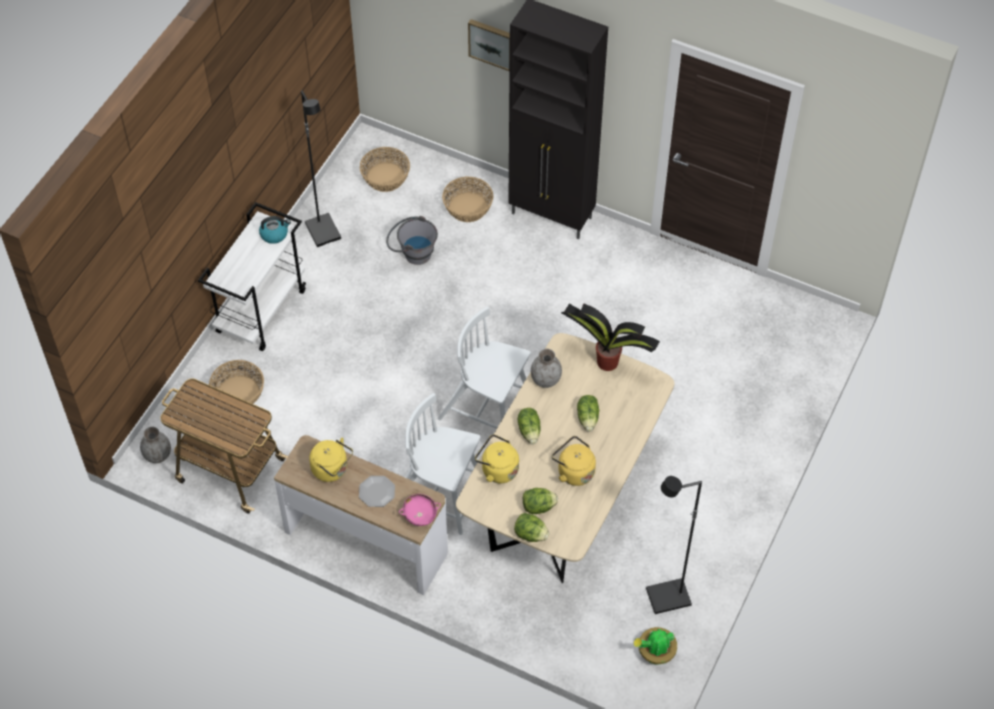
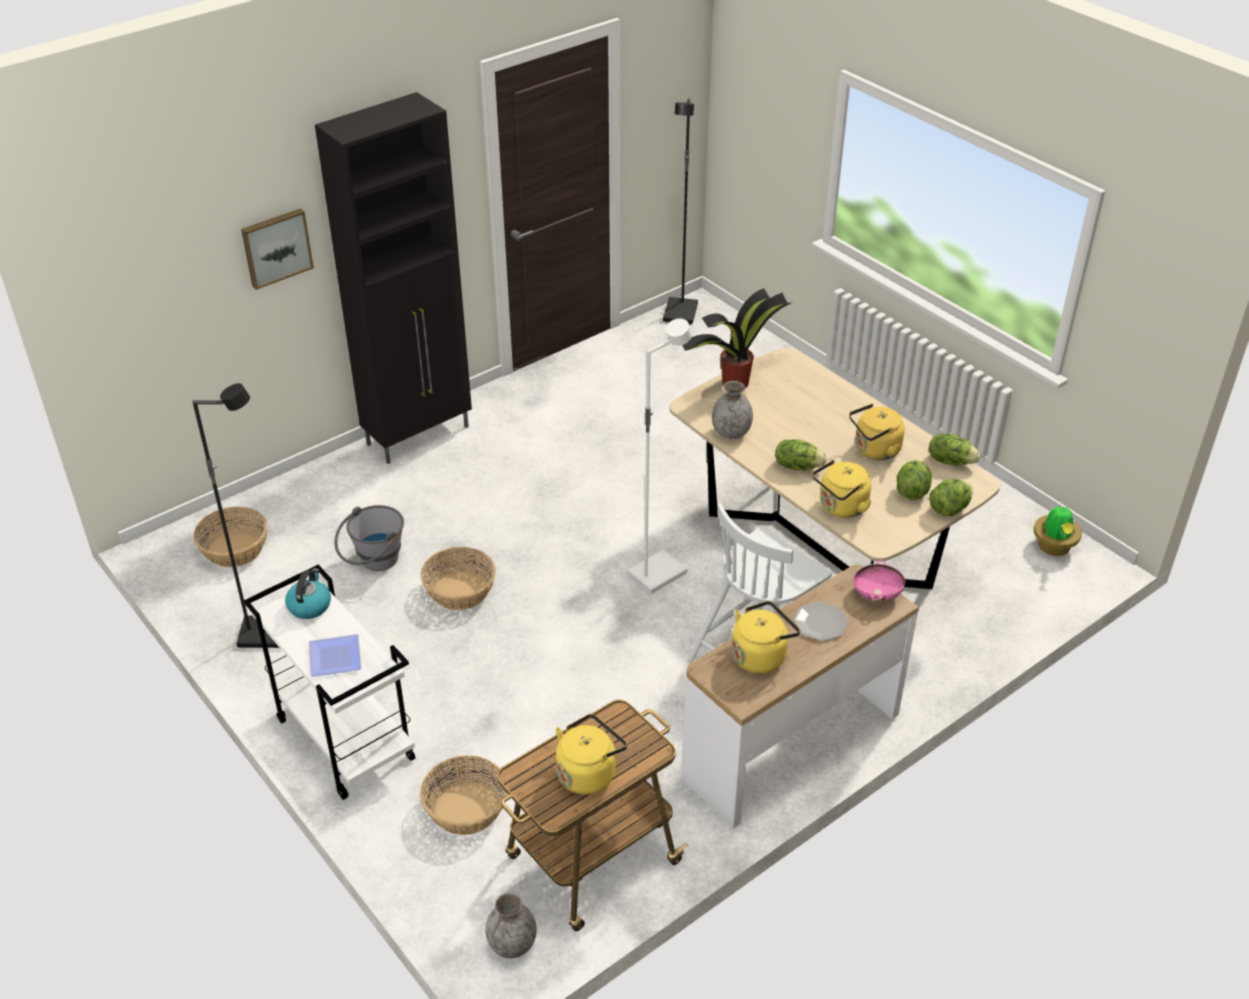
camera: 65 degrees left, 15 degrees down
white chair [438,306,531,429] -> white floor lamp [627,318,692,594]
basket [442,177,493,222] -> basket moved to [421,547,496,610]
lettuce [577,395,599,432] -> lettuce moved to [929,433,980,466]
black floor lamp [646,476,702,614] -> black floor lamp moved to [663,99,698,325]
none -> plate [309,634,362,677]
none -> yellow kettle [556,714,627,795]

